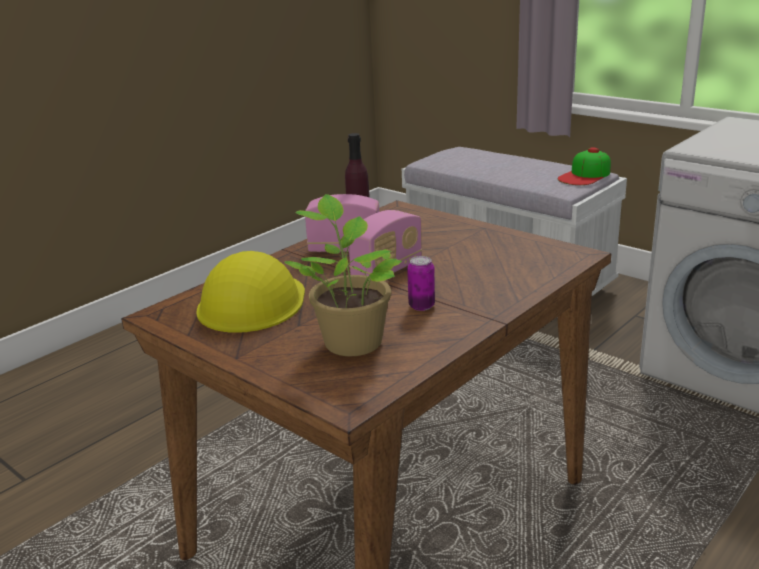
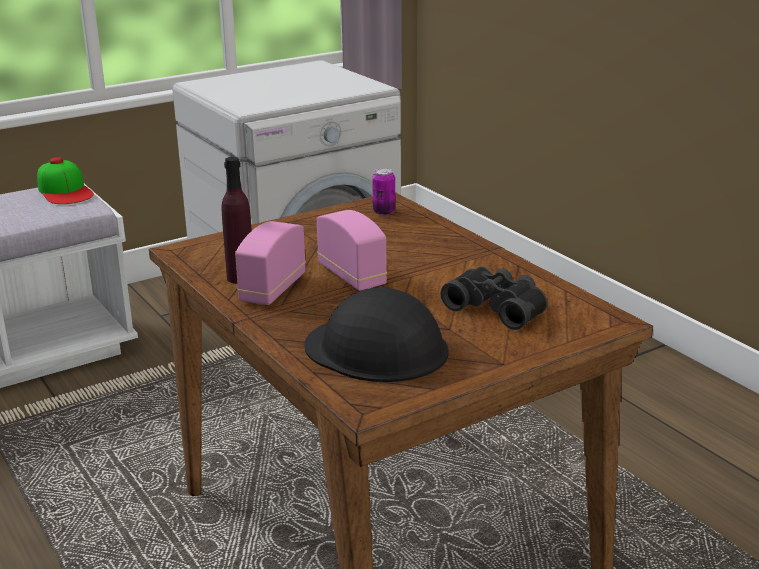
camera: 75 degrees left, 0 degrees up
yellow hard hat [197,251,305,333] -> black hard hat [304,287,449,382]
potted plant [284,194,403,356] -> black binoculars [440,266,547,330]
can [407,256,435,311] -> can moved to [372,168,395,215]

